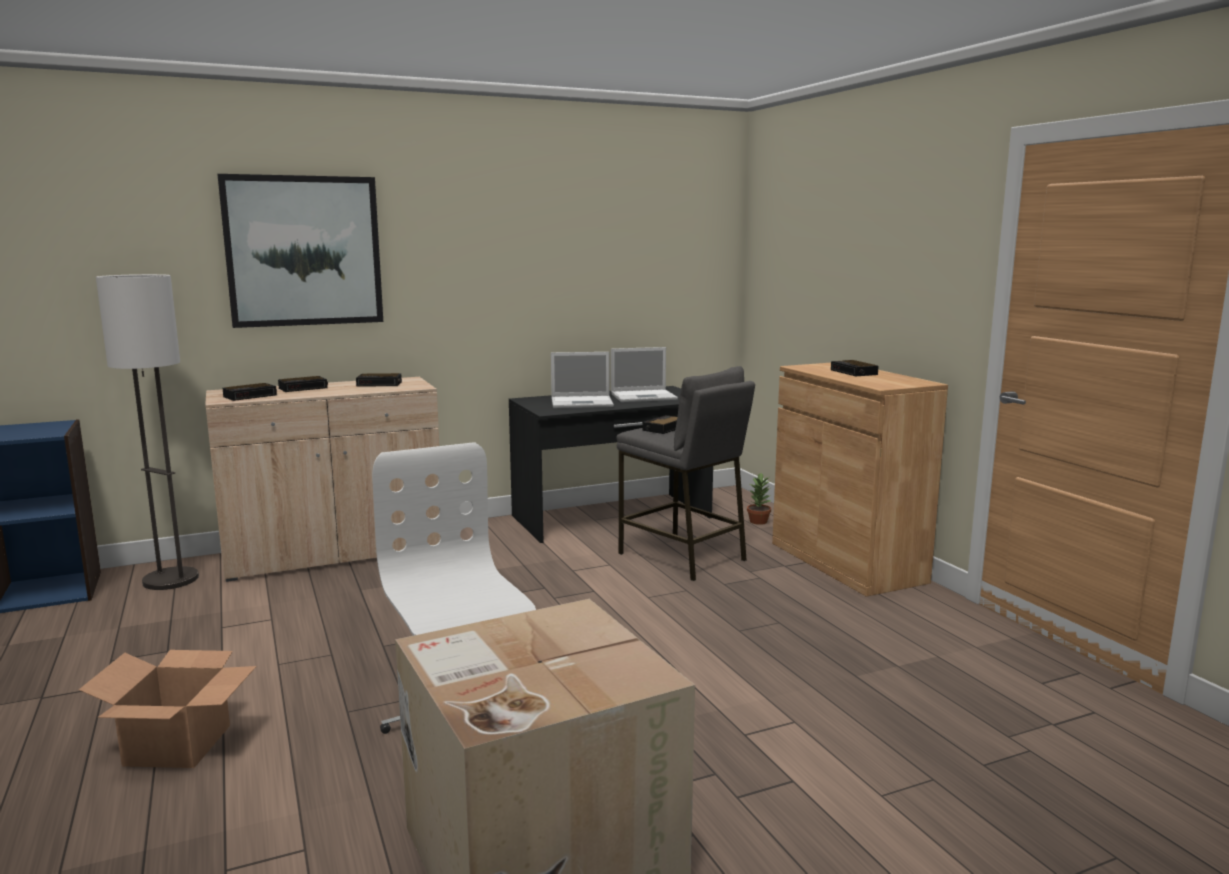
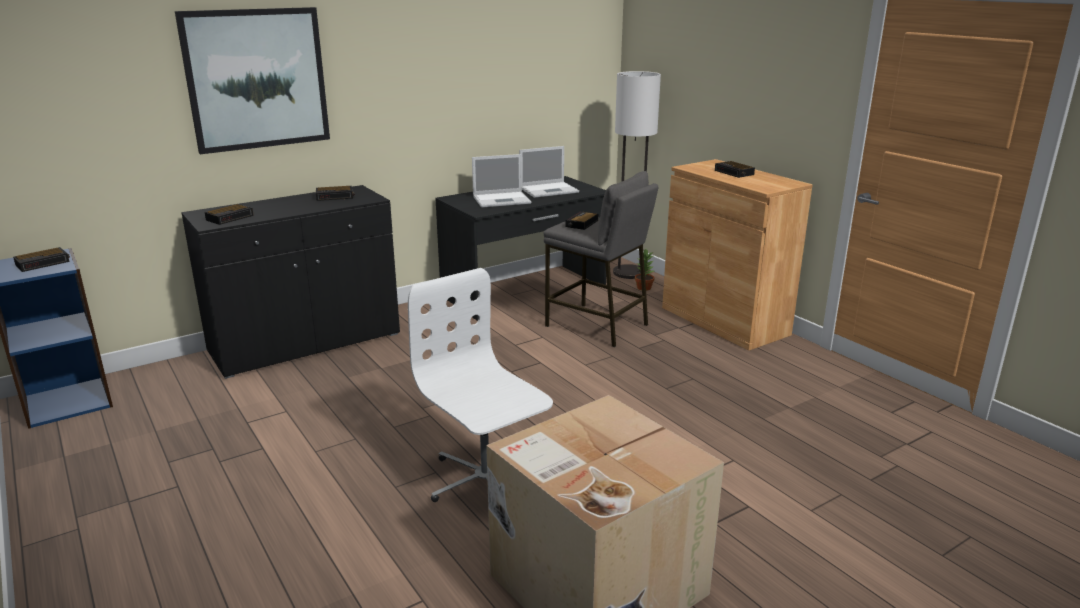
camera: 10 degrees left, 10 degrees up
cardboard box [79,650,257,768] -> none
floor lamp [96,274,199,590] -> floor lamp moved to [613,71,661,279]
beige cabinet [205,377,441,582] -> black cabinet [181,185,400,379]
alarm clock [278,376,328,392] -> alarm clock moved to [13,247,70,272]

